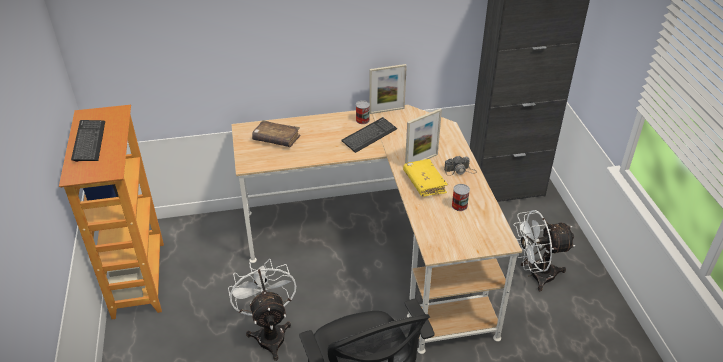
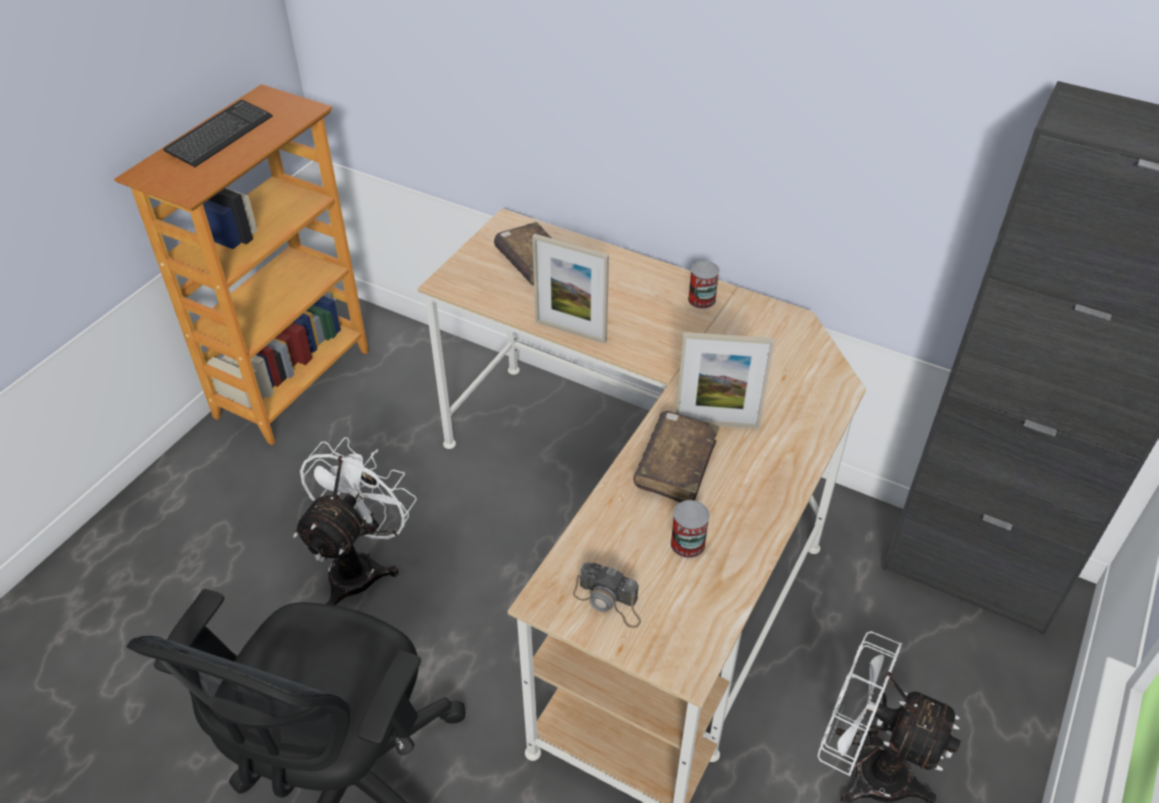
camera: 40 degrees right, 5 degrees up
keyboard [341,117,397,153] -> none
picture frame [369,64,407,114] -> picture frame moved to [532,234,609,344]
yellow book [403,159,448,197] -> brown book [633,411,719,503]
camera [444,156,477,176] -> camera moved to [573,562,641,628]

